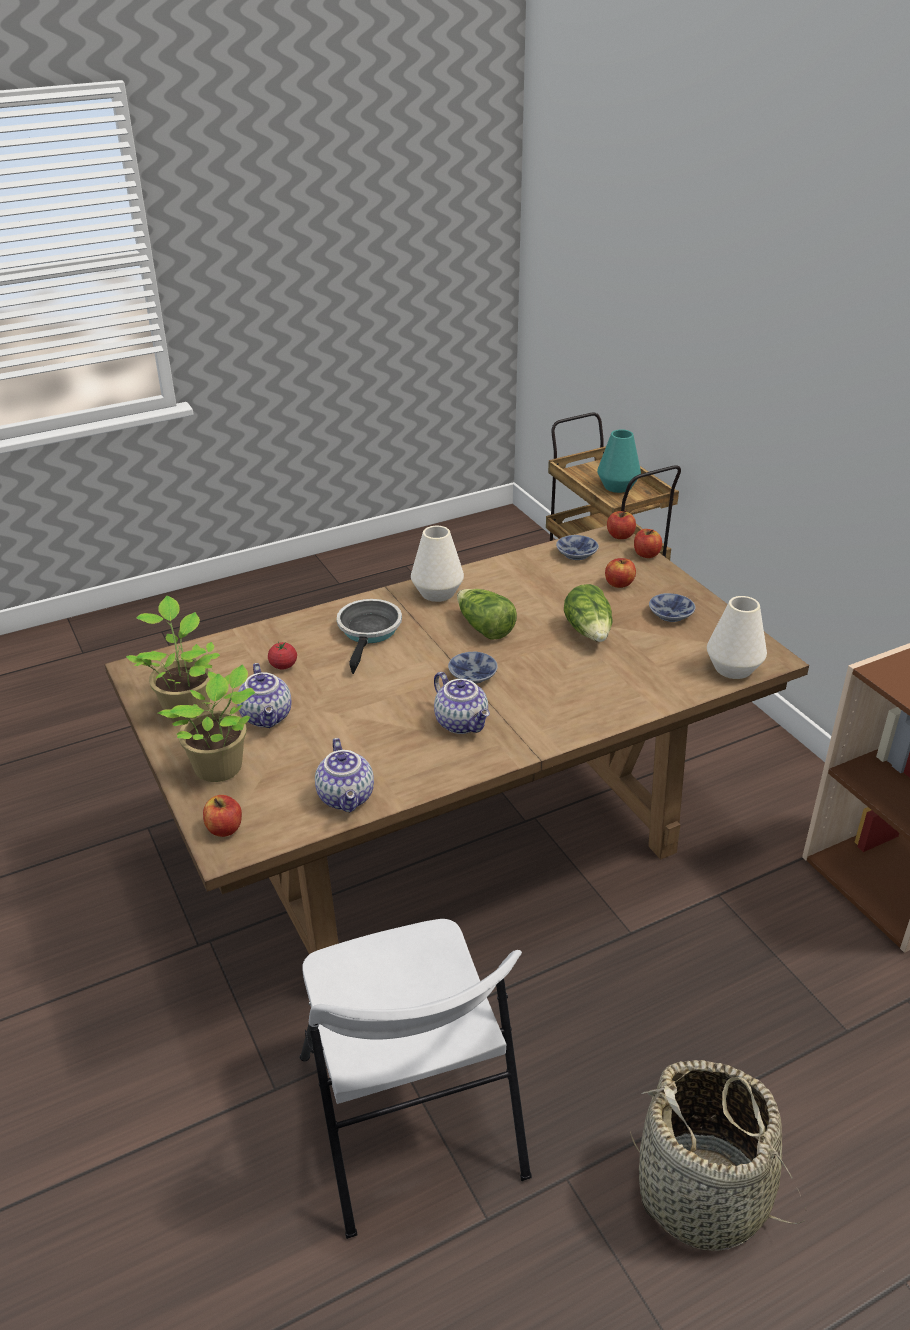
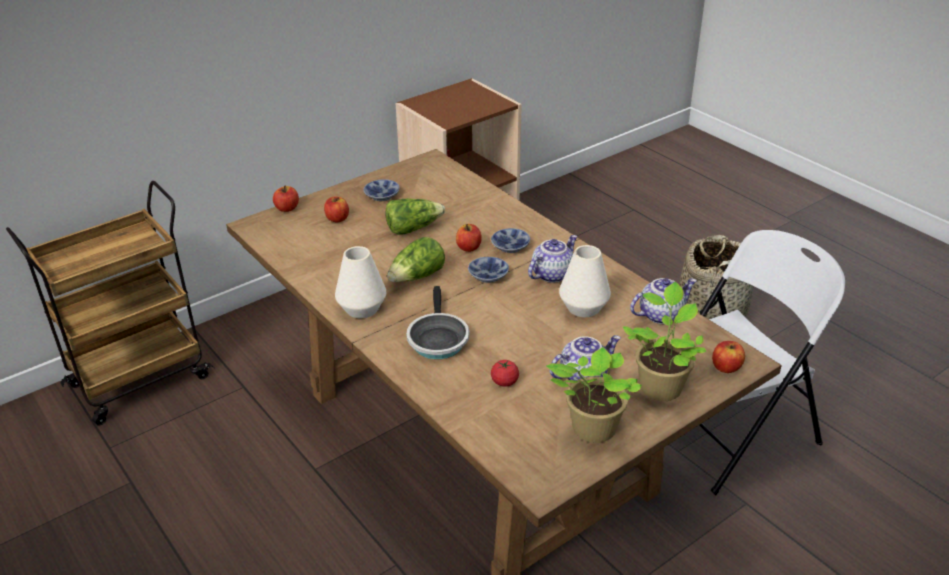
camera: 100 degrees left, 0 degrees up
frying pan [337,599,402,674] -> frying pan turned 90 degrees counterclockwise [406,286,469,359]
bowl [556,535,599,560] -> bowl moved to [491,228,530,253]
turquoise vase [597,429,641,493] -> none
apple [607,510,636,539] -> apple moved to [456,224,482,252]
white vase [707,596,767,679] -> white vase moved to [559,245,611,317]

